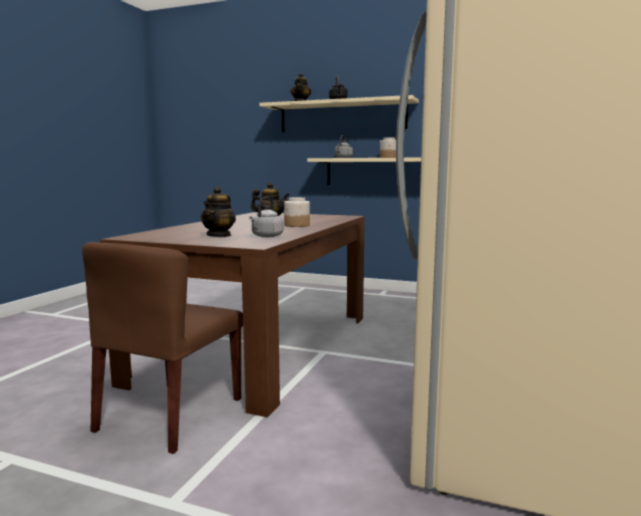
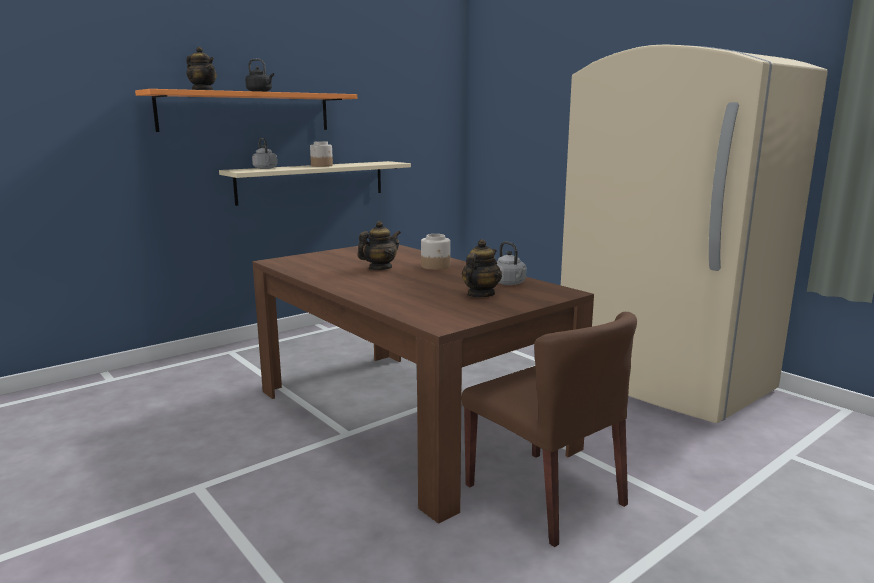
camera: 60 degrees left, 5 degrees up
teapot [201,187,236,237] -> teapot turned 105 degrees counterclockwise [462,239,502,297]
beige shelf [259,95,419,132] -> orange shelf [135,89,357,132]

